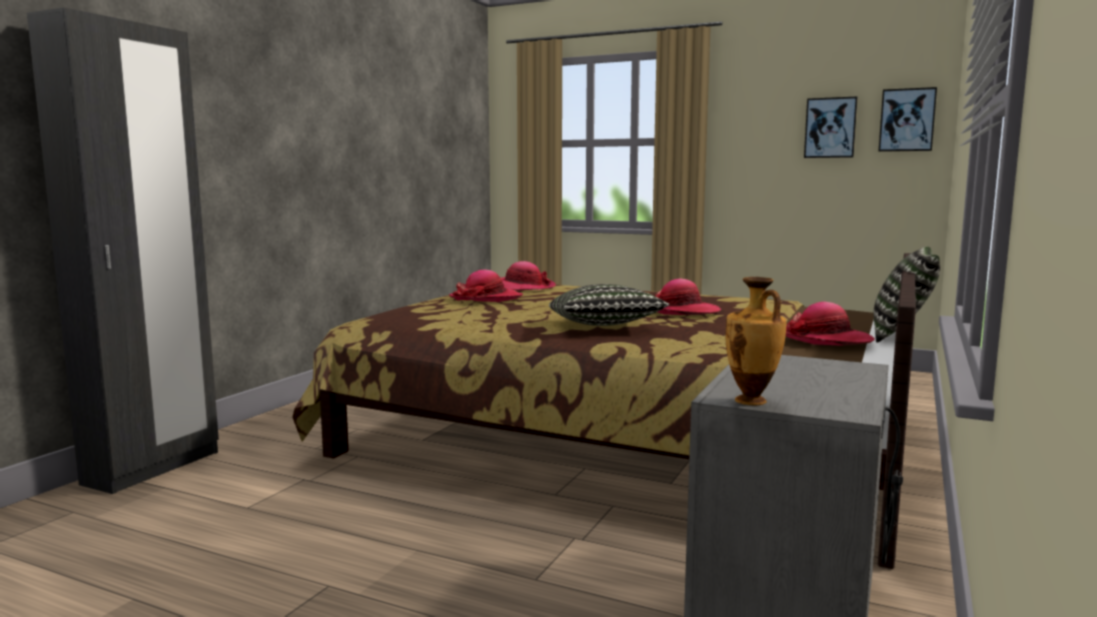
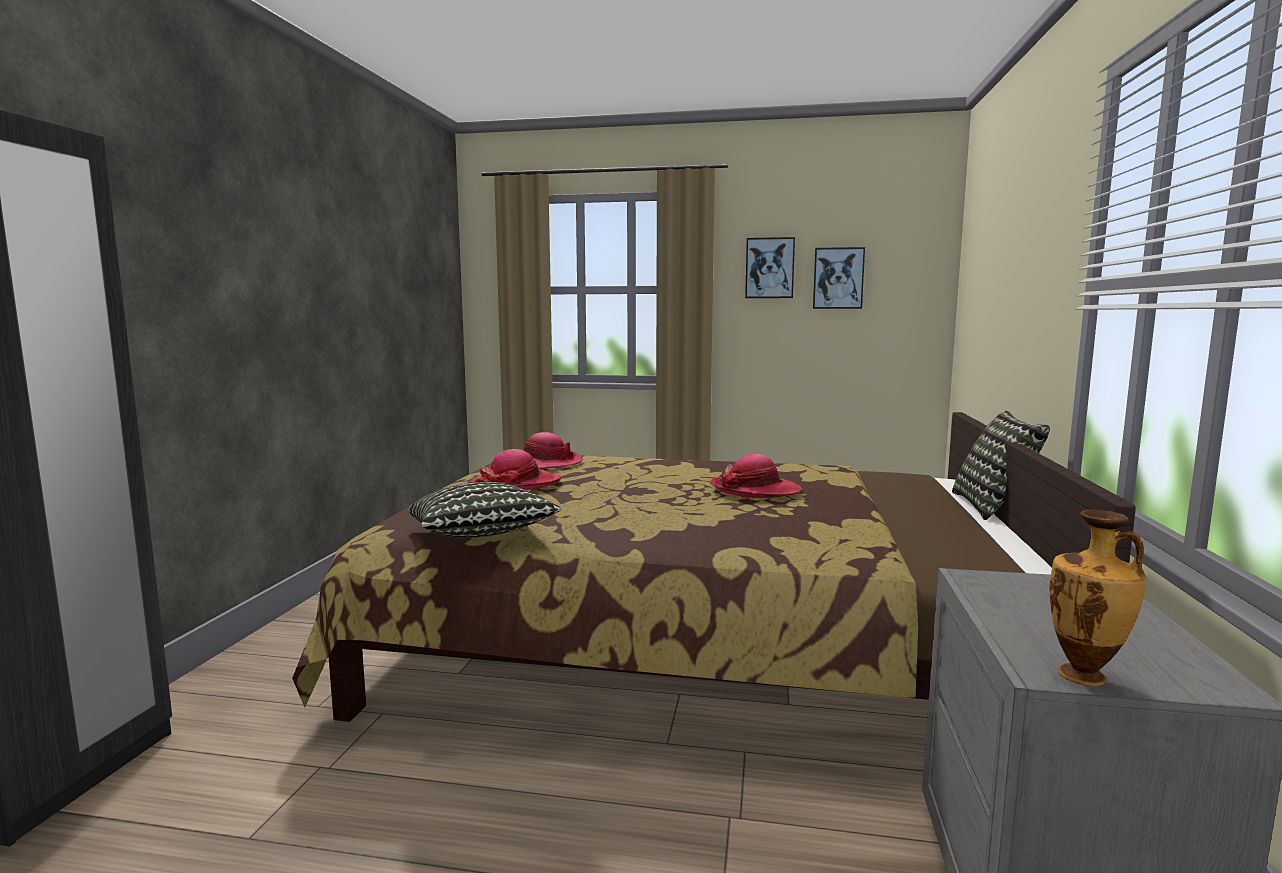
camera: 15 degrees left, 0 degrees up
pillow [549,284,669,326] -> pillow moved to [408,482,561,538]
hat [786,302,875,346] -> none
picture [879,87,937,152] -> picture moved to [745,237,795,298]

